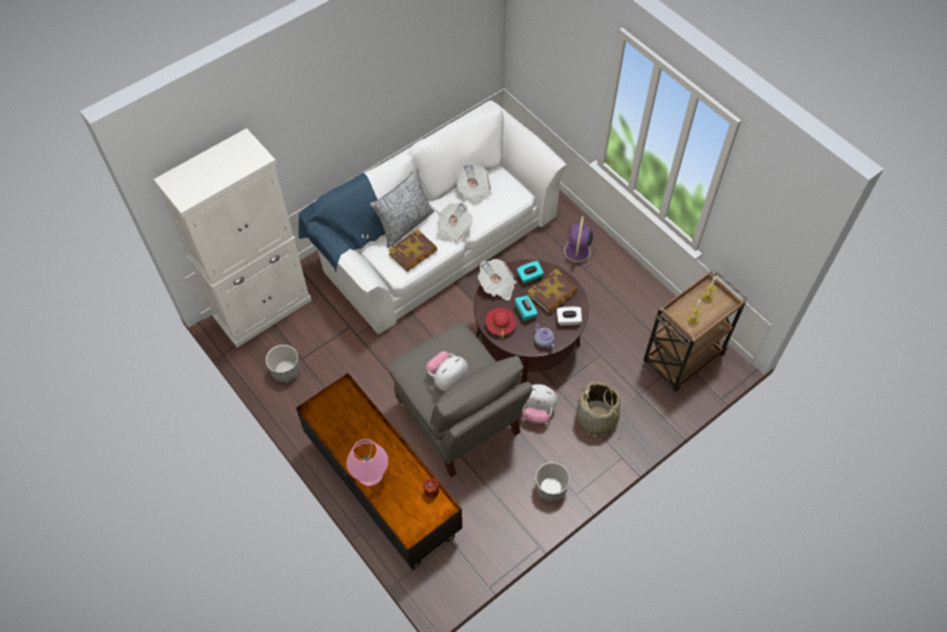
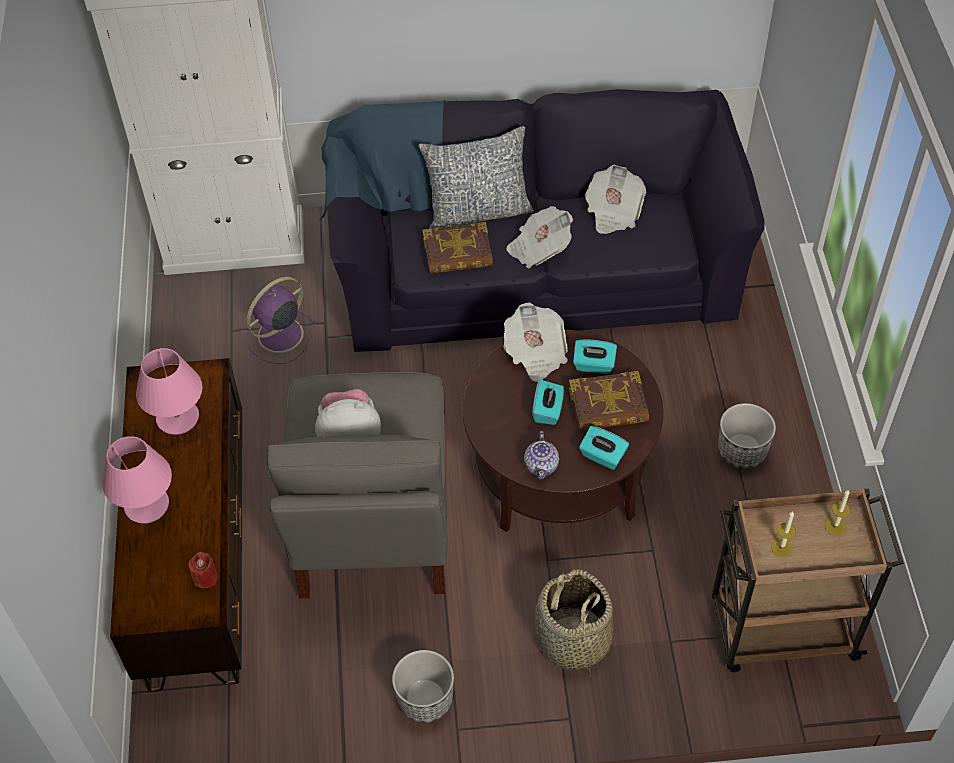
camera: 35 degrees right, 5 degrees down
planter [266,345,300,383] -> planter moved to [718,403,776,469]
white sofa [298,101,566,334] -> black sofa [320,89,765,352]
red hat [485,308,516,339] -> none
plush toy [522,384,558,424] -> none
white tissue box [557,307,582,326] -> turquoise tissue box [579,426,629,470]
purple fan [558,216,597,268] -> purple fan moved to [245,277,316,364]
none -> pink table lamp [136,348,202,435]

